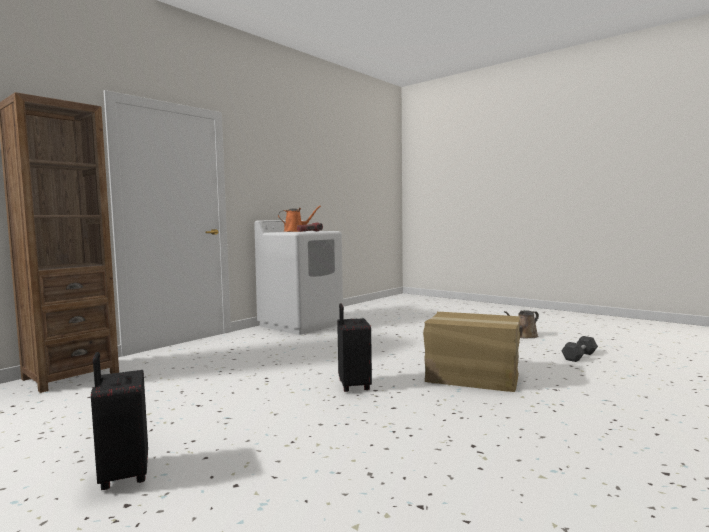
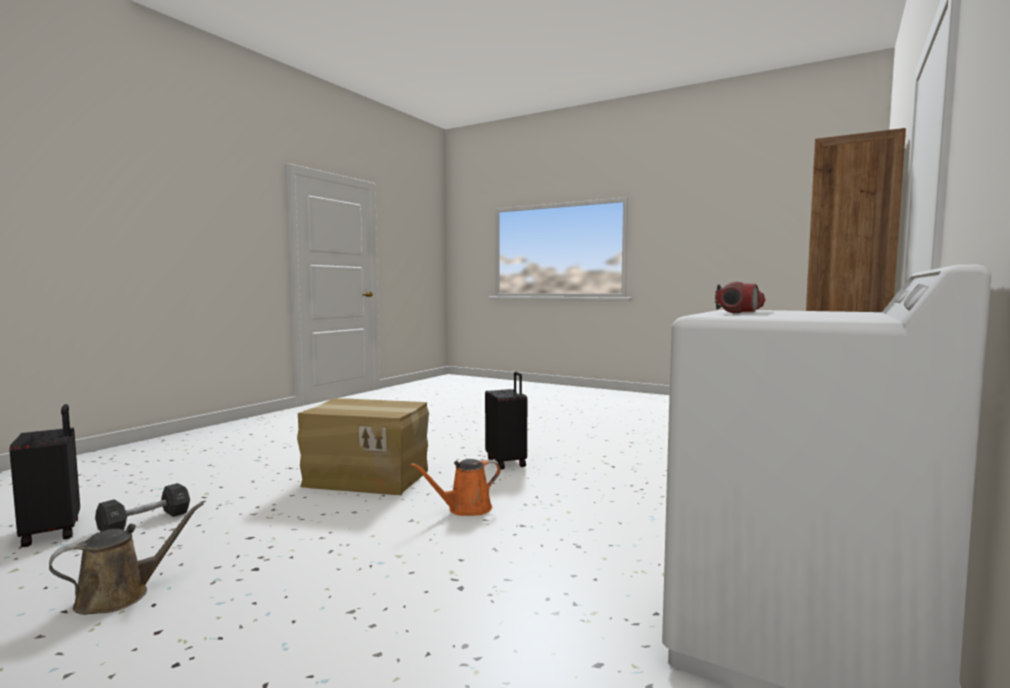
camera: 170 degrees right, 0 degrees up
black suitcase [91,352,148,490] -> black suitcase moved to [10,404,80,547]
orange watering can [278,206,321,232] -> orange watering can moved to [410,459,501,516]

